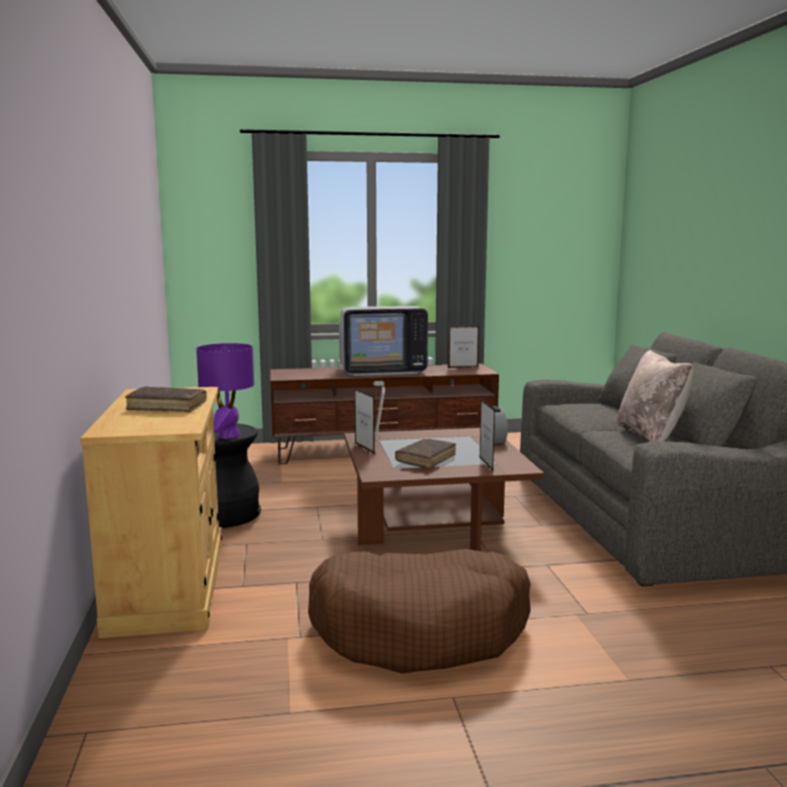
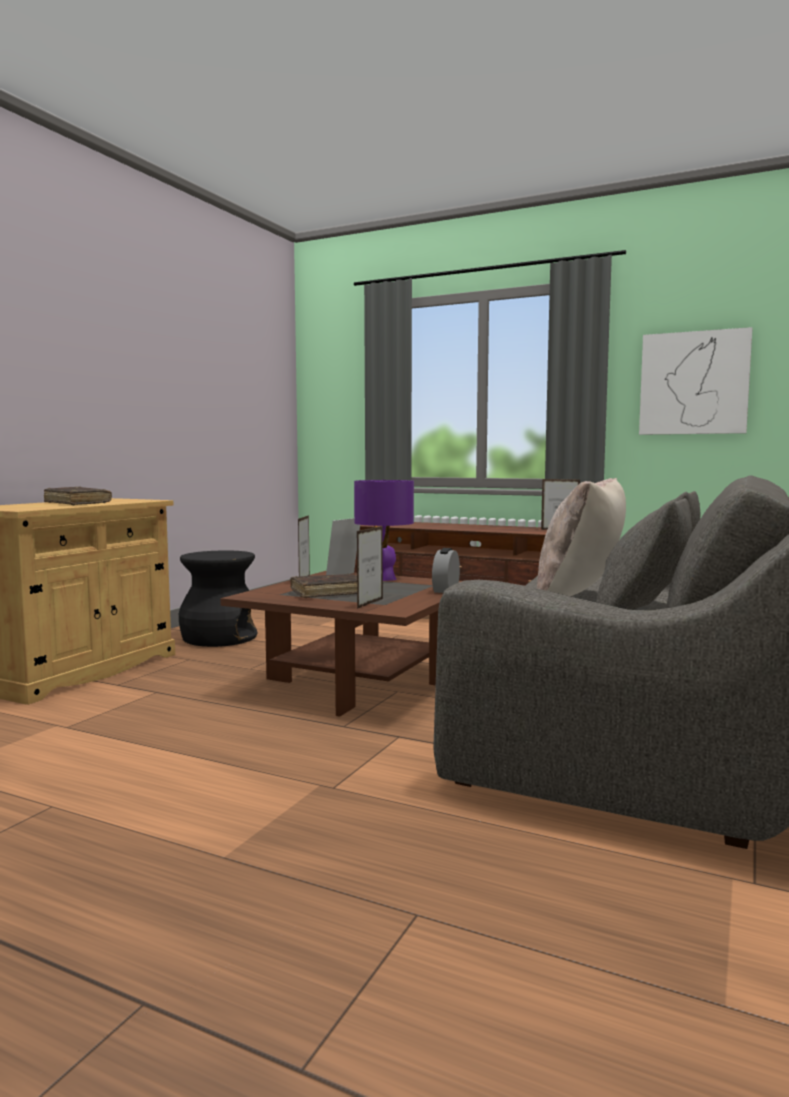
camera: 35 degrees right, 5 degrees down
purple table lamp [196,343,254,439] -> purple table lamp moved to [354,480,414,581]
brown dog bed [308,549,531,674] -> none
television [339,306,428,376] -> none
none -> picture [639,327,753,435]

